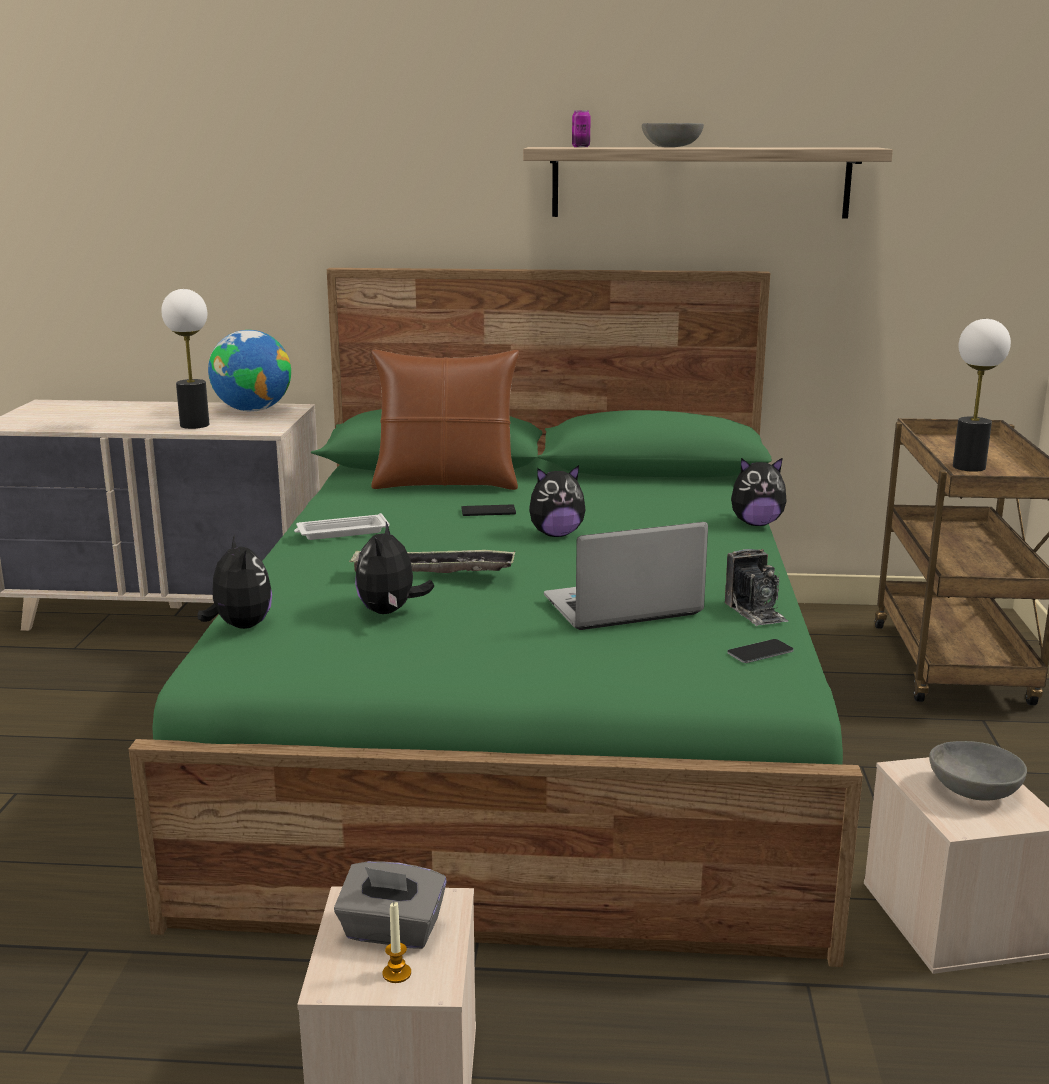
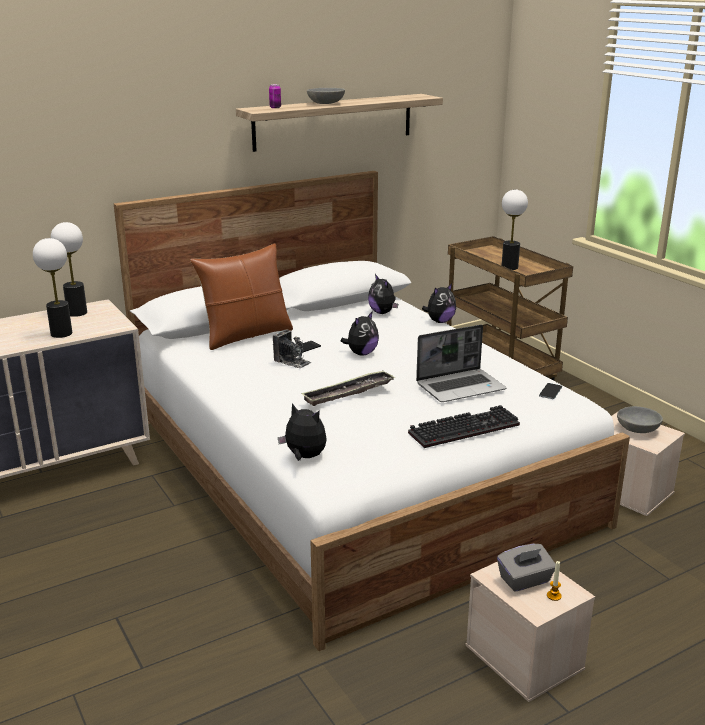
camera: 35 degrees left, 5 degrees up
green bed [129,268,863,967] -> white bed [114,171,630,651]
globe [208,330,291,412] -> table lamp [51,222,87,317]
white tray [294,513,390,540] -> none
plush toy [355,522,434,614] -> plush toy moved to [368,274,398,314]
laptop [544,522,708,630] -> laptop turned 150 degrees counterclockwise [416,325,506,402]
camera [725,549,788,626] -> camera moved to [273,329,312,369]
none -> keyboard [408,405,520,448]

